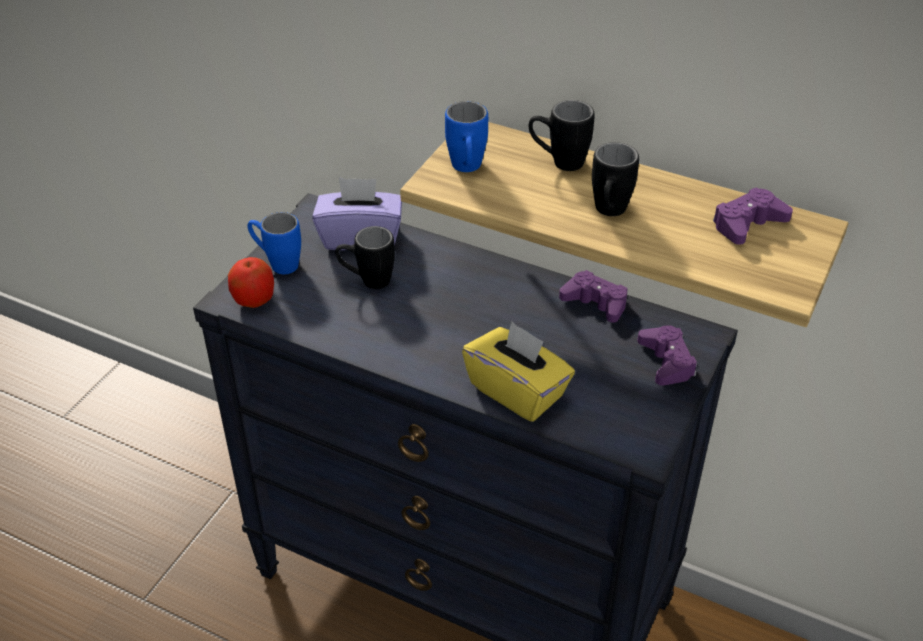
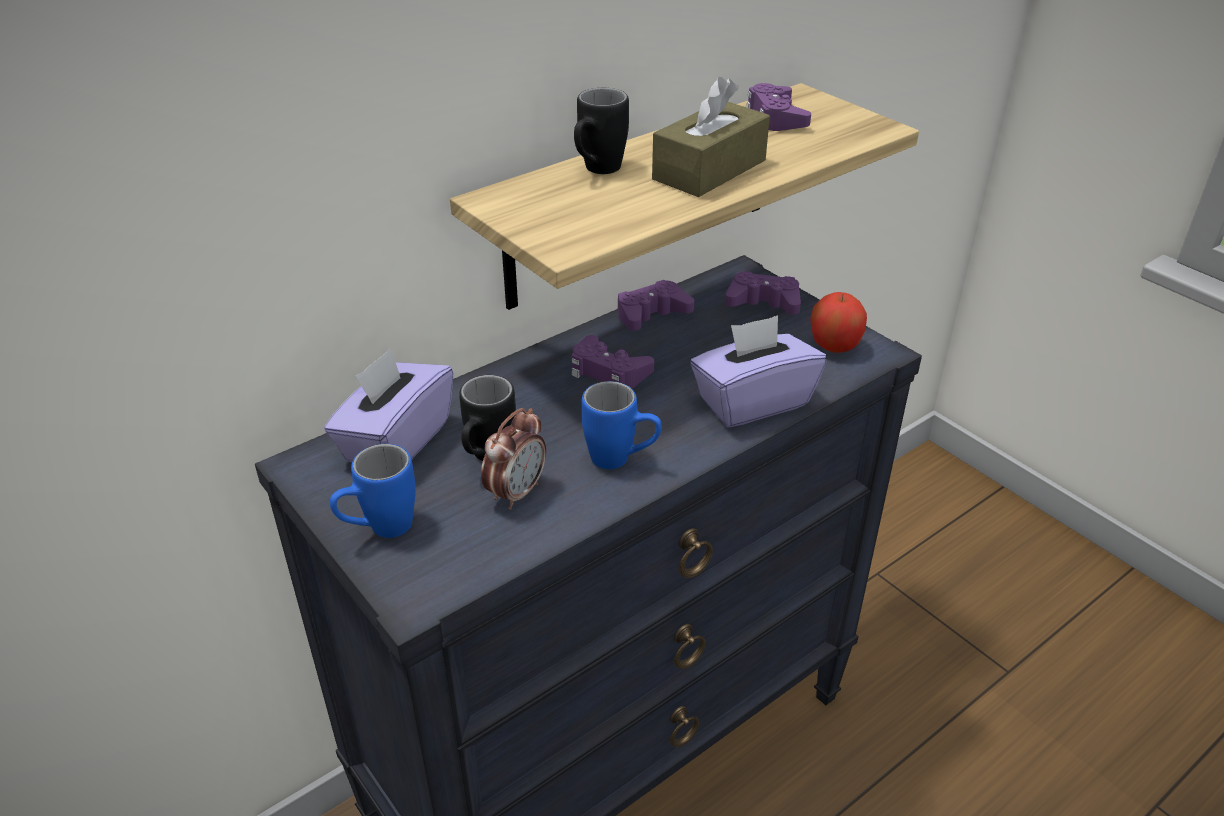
camera: 65 degrees left, 5 degrees down
apple [228,257,274,308] -> apple moved to [810,292,867,353]
blue mug [445,101,488,172] -> blue mug moved to [582,381,662,469]
yellow tissue box [462,320,575,422] -> purple tissue box [690,315,826,427]
black mug [592,142,639,216] -> brown tissue box [652,77,770,197]
none -> alarm clock [481,408,546,510]
none -> purple game controller [571,335,654,388]

